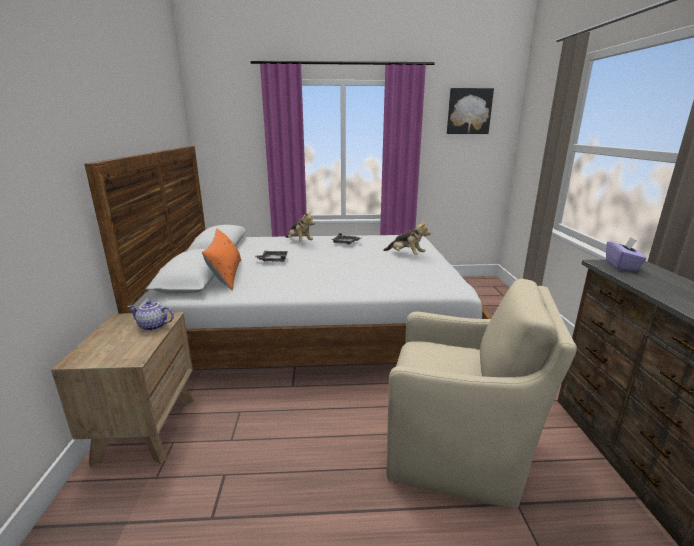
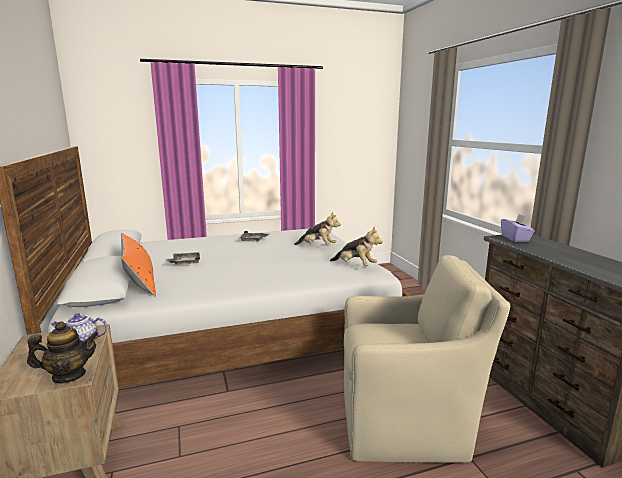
camera: 15 degrees left, 5 degrees down
plush toy [286,210,315,242] -> plush toy moved to [330,226,383,266]
picture [447,88,494,134] -> none
none -> teapot [27,321,99,384]

